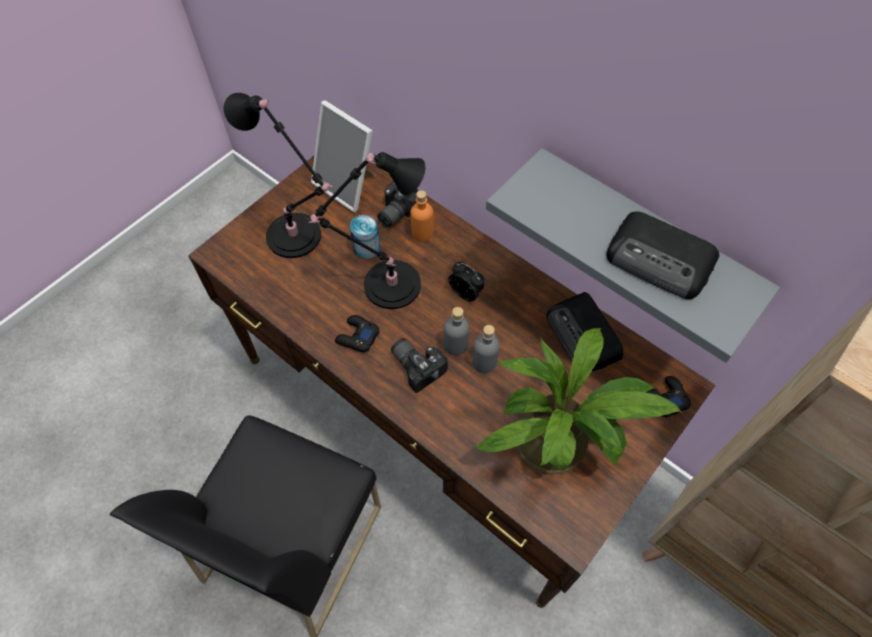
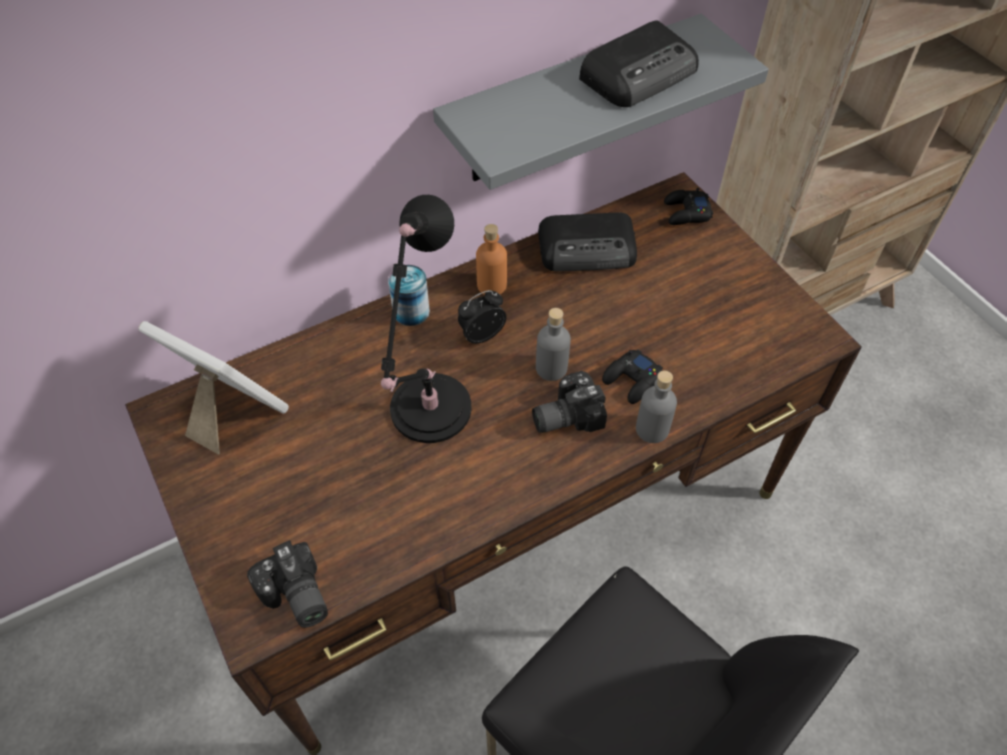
camera: 70 degrees left, 5 degrees down
black table lamp [224,93,333,258] -> none
picture frame [311,100,376,212] -> picture frame turned 120 degrees counterclockwise [138,321,289,455]
black game controller [335,315,380,352] -> black game controller moved to [602,349,663,404]
can [350,215,380,259] -> can moved to [388,265,430,326]
camera [377,181,417,228] -> camera moved to [247,540,328,628]
orange bottle [411,190,434,242] -> orange bottle moved to [476,224,507,295]
grey bottle [472,325,500,373] -> grey bottle moved to [636,370,677,443]
potted plant [474,328,683,474] -> none

